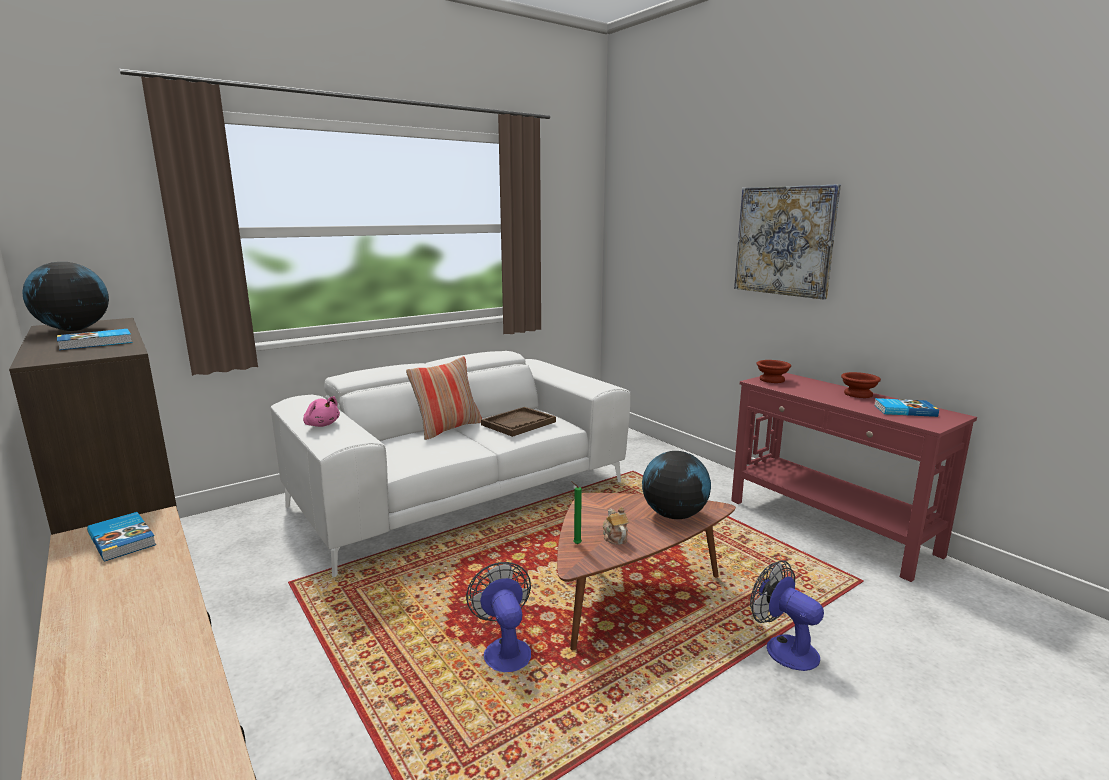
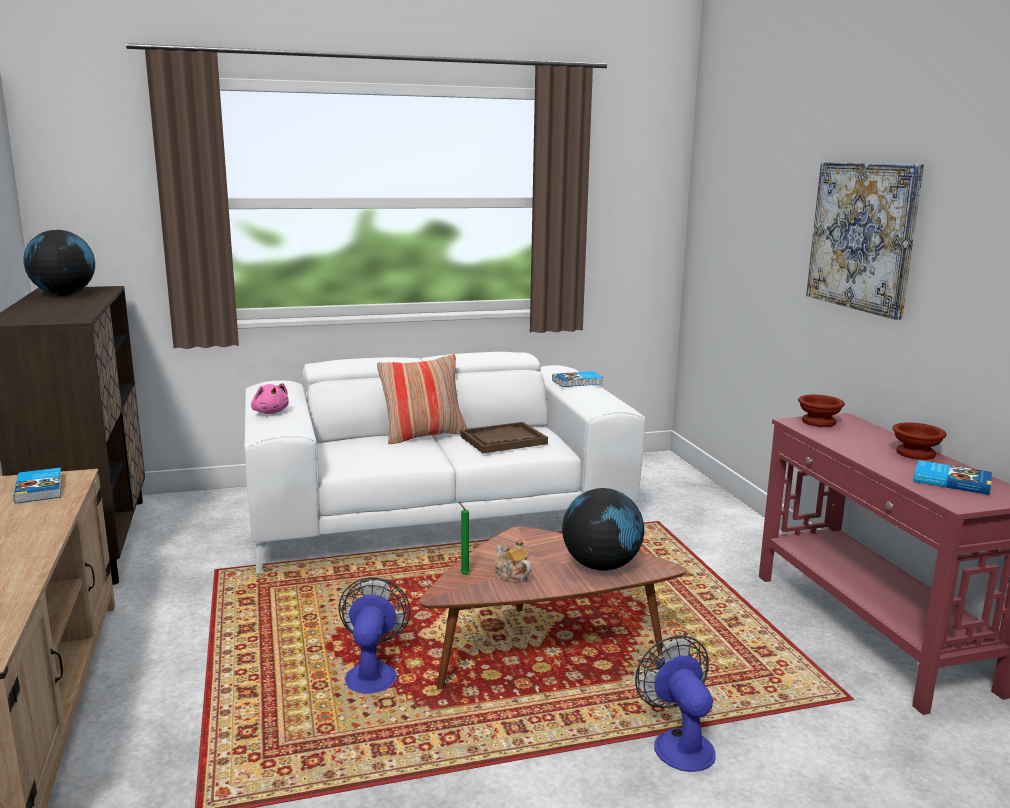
camera: 20 degrees right, 0 degrees up
book [57,329,132,350] -> book moved to [552,371,604,387]
teapot [603,507,629,545] -> teapot turned 45 degrees counterclockwise [495,539,531,583]

